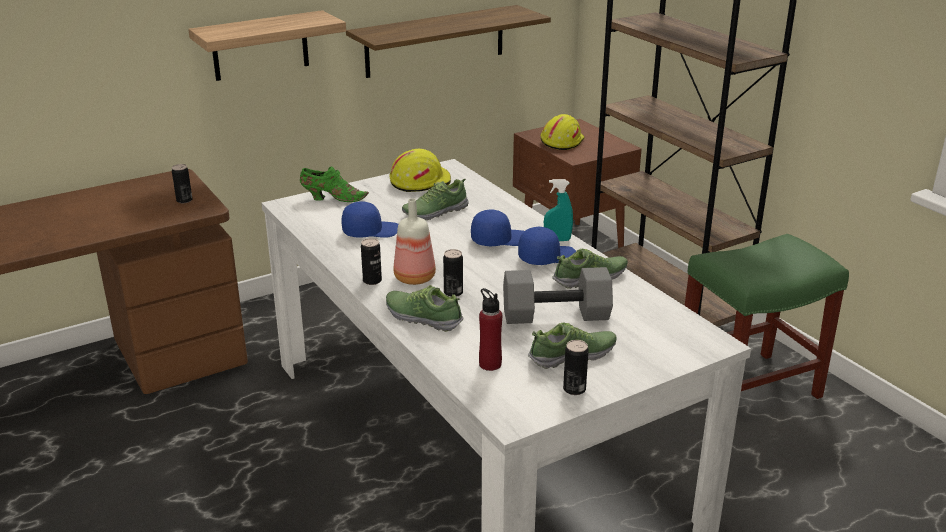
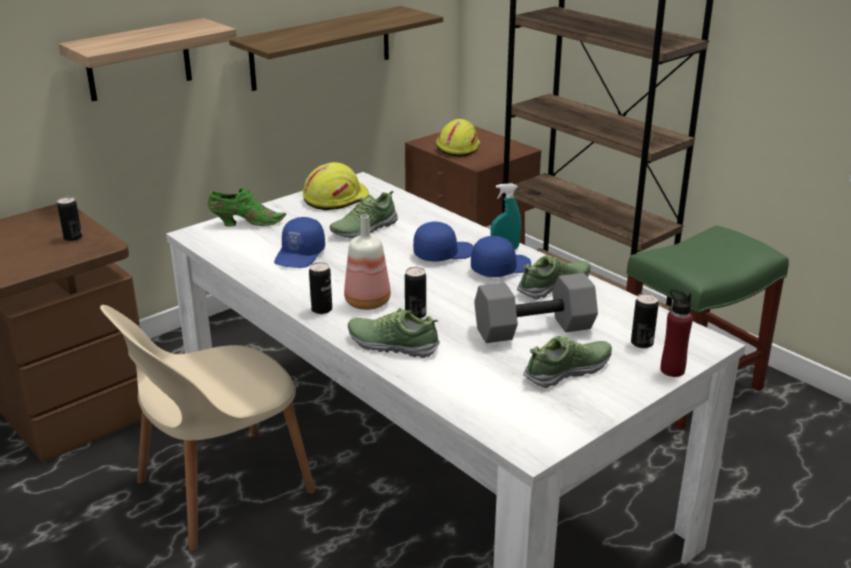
camera: 10 degrees left, 0 degrees up
blue cap [342,201,398,238] -> blue cap turned 135 degrees clockwise [274,217,325,268]
red bottle [479,288,502,371] -> red bottle moved to [660,289,693,377]
can [563,340,589,395] -> can moved to [631,293,659,348]
none -> beige chair [100,305,316,551]

